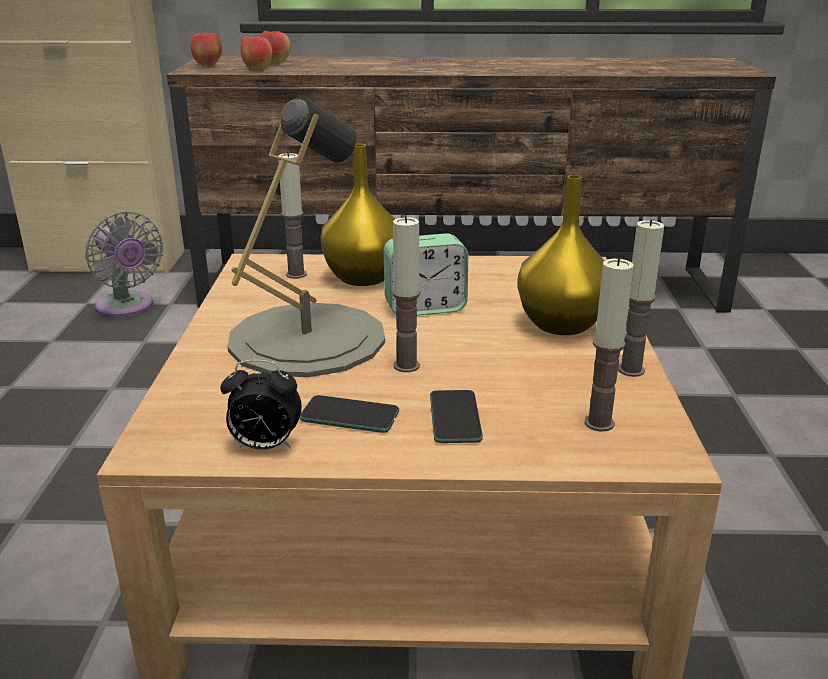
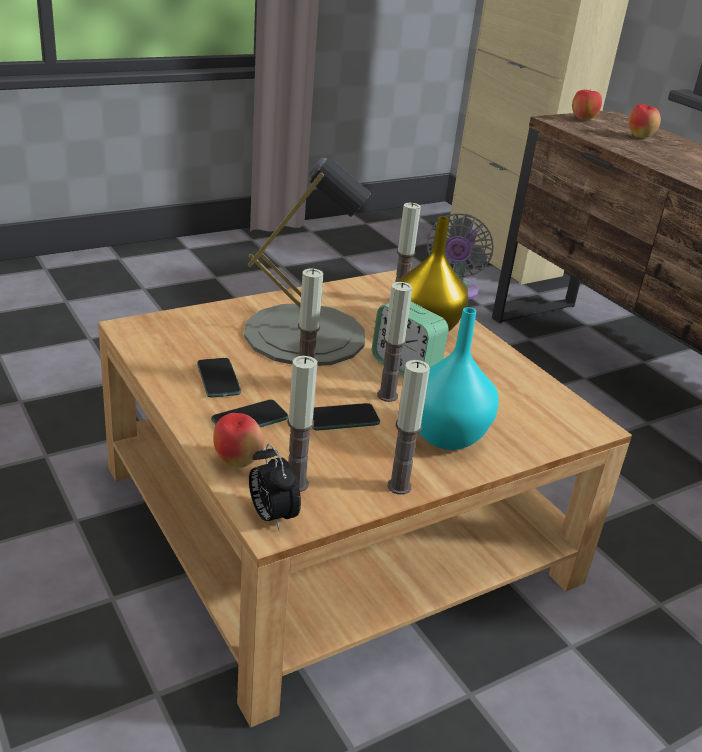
camera: 55 degrees right, 5 degrees up
alarm clock [220,360,302,450] -> alarm clock moved to [249,444,301,531]
apple [241,35,272,71] -> apple moved to [213,413,264,468]
yellow vase [517,175,605,335] -> turquoise vase [419,307,499,450]
none -> phone [312,403,380,431]
none -> candle [377,282,413,402]

